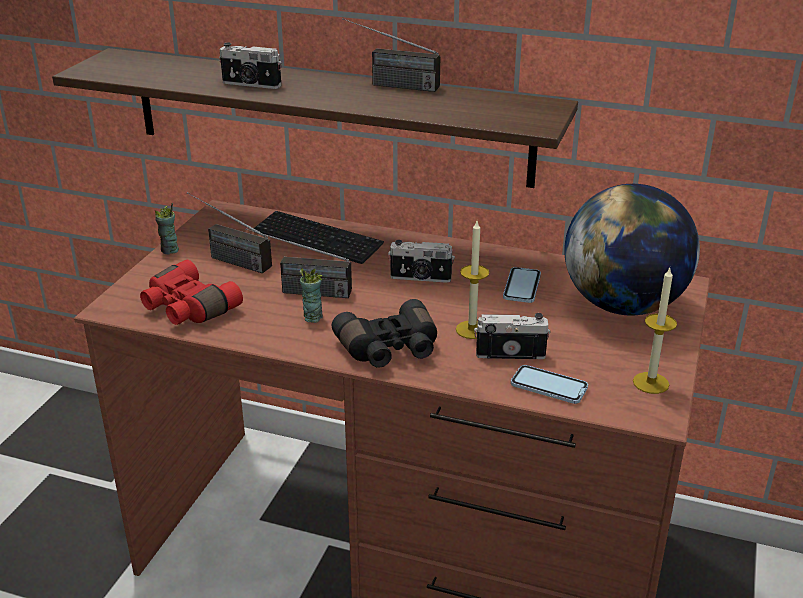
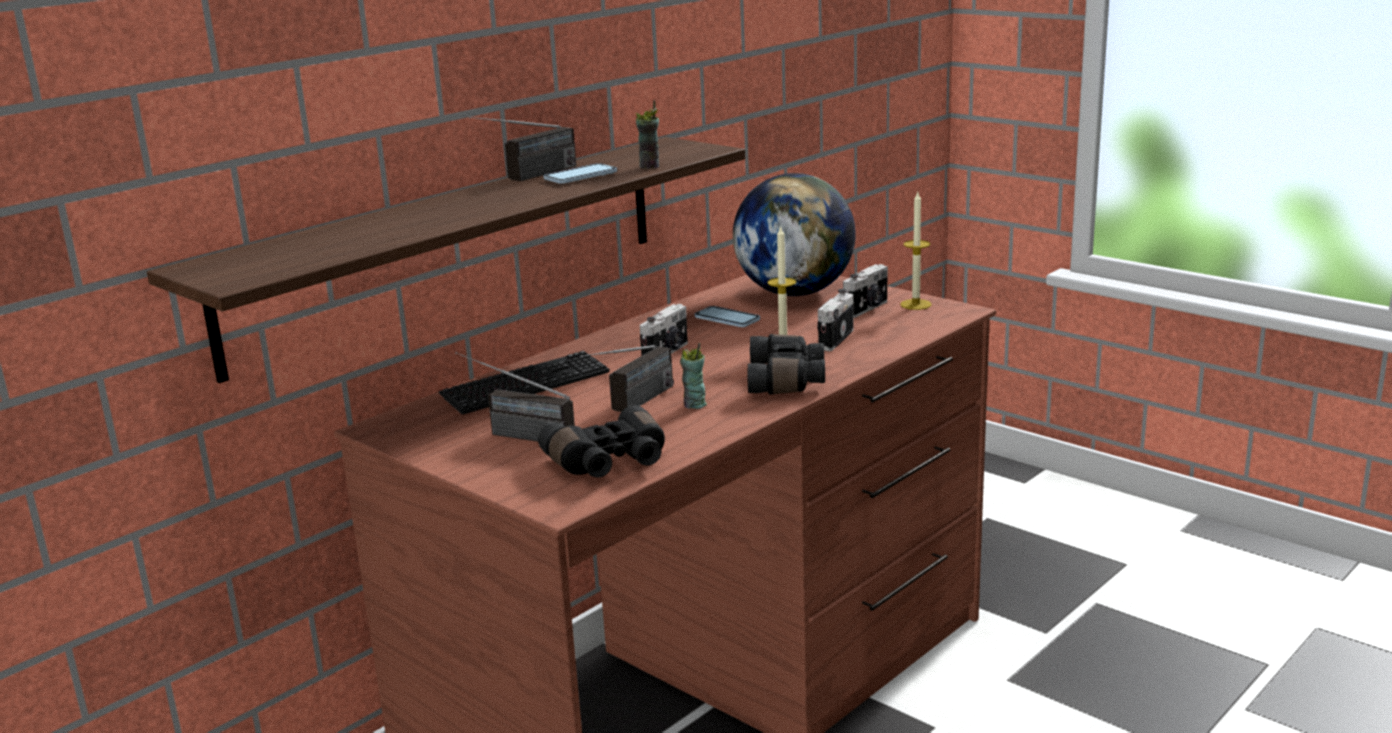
camera: 65 degrees left, 10 degrees down
red binoculars [140,260,243,325] -> black binoculars [538,405,665,477]
cup [155,203,179,254] -> cup moved to [635,100,659,169]
radio [187,192,272,273] -> radio turned 60 degrees clockwise [455,352,575,442]
camera [219,42,282,89] -> camera moved to [843,264,888,318]
phone [511,365,588,404] -> phone moved to [544,163,617,184]

